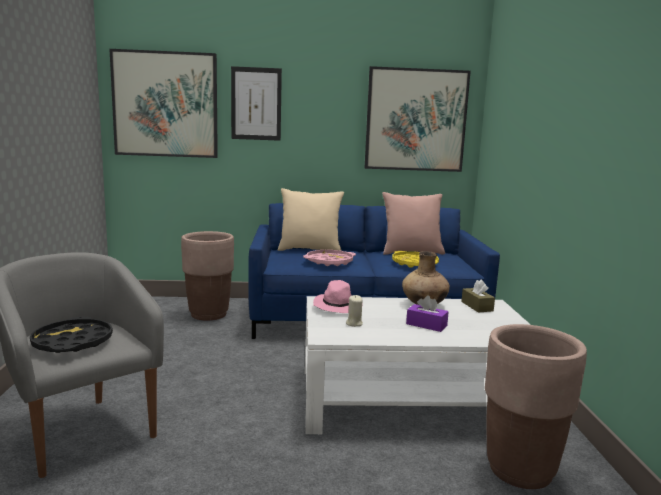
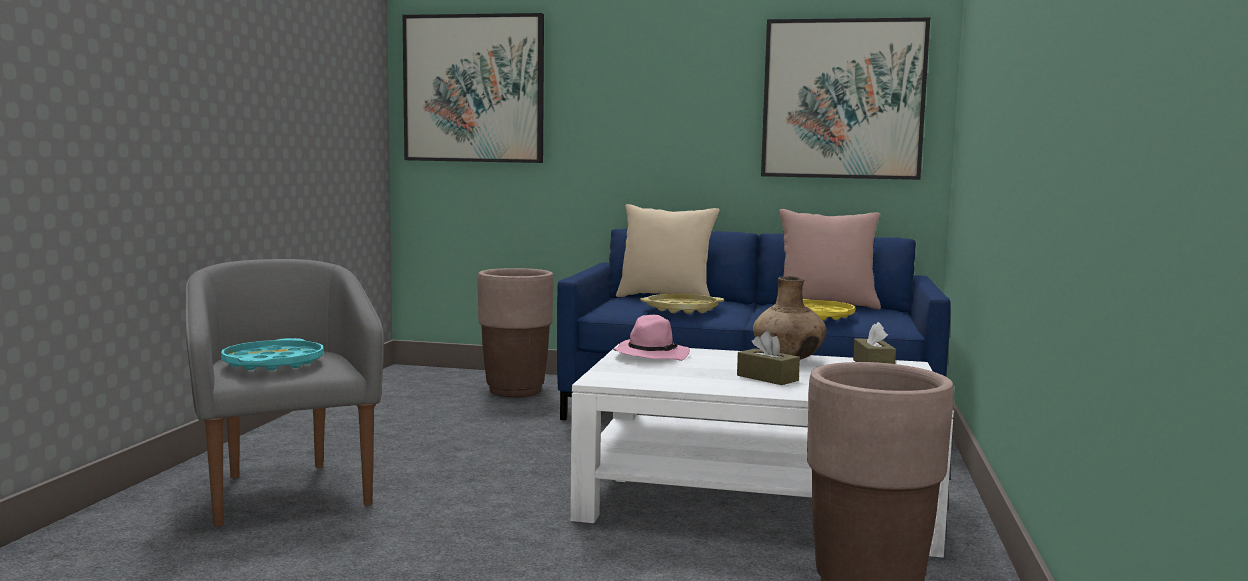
camera: 15 degrees right, 5 degrees down
black tray [30,316,113,353] -> turquoise tray [221,338,324,371]
picture [231,66,282,141] -> none
pink tray [303,250,356,266] -> yellow tray [640,294,724,314]
beige candle [346,295,363,327] -> none
purple tissue box [406,296,449,332] -> brown tissue box [737,331,800,385]

